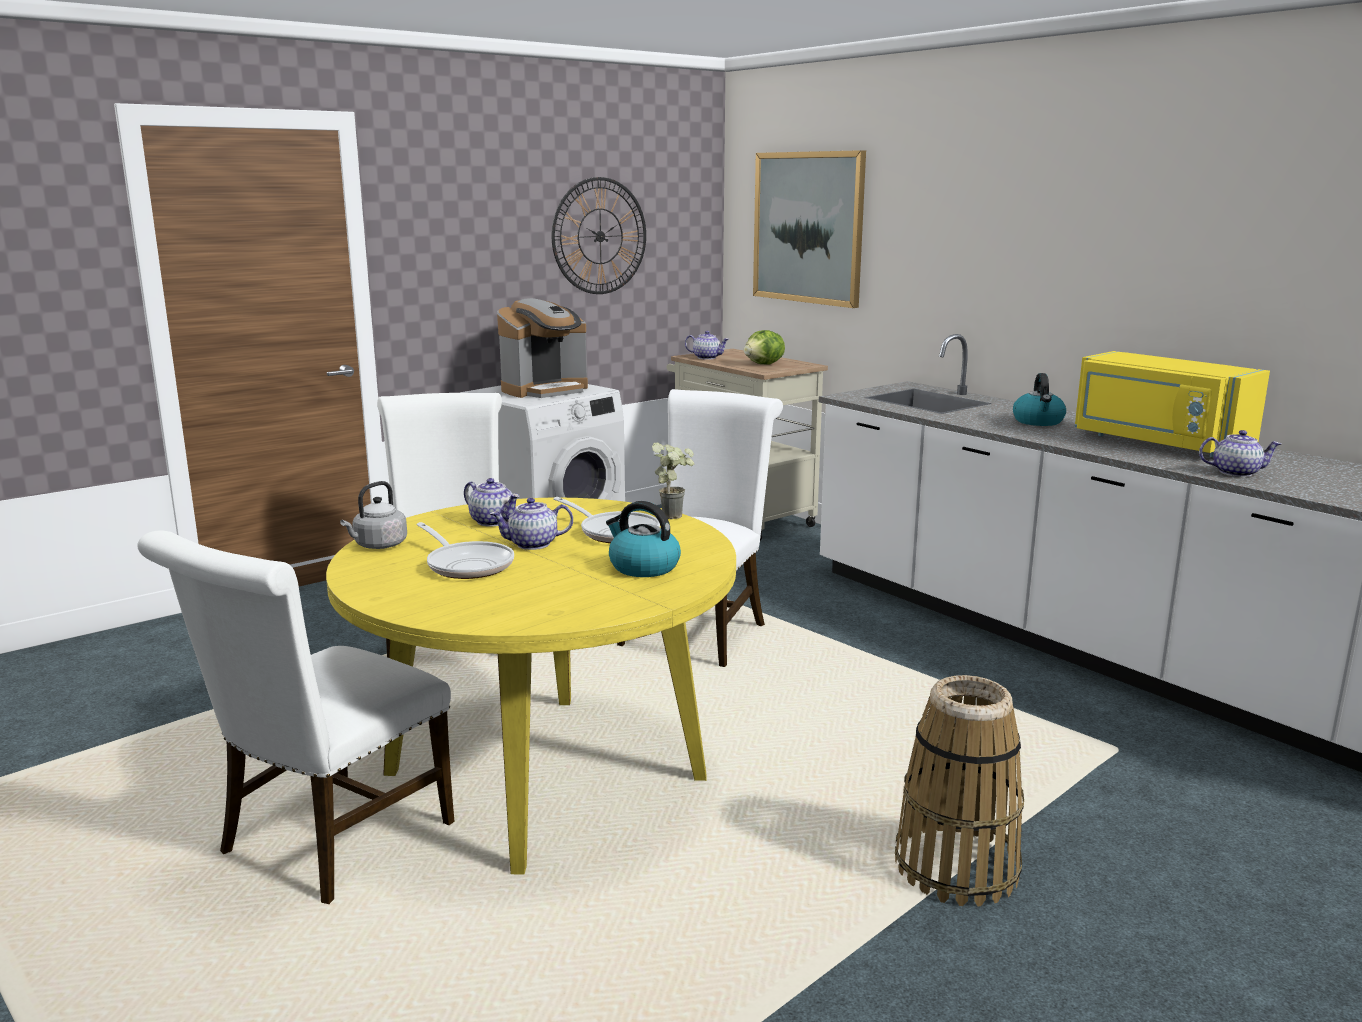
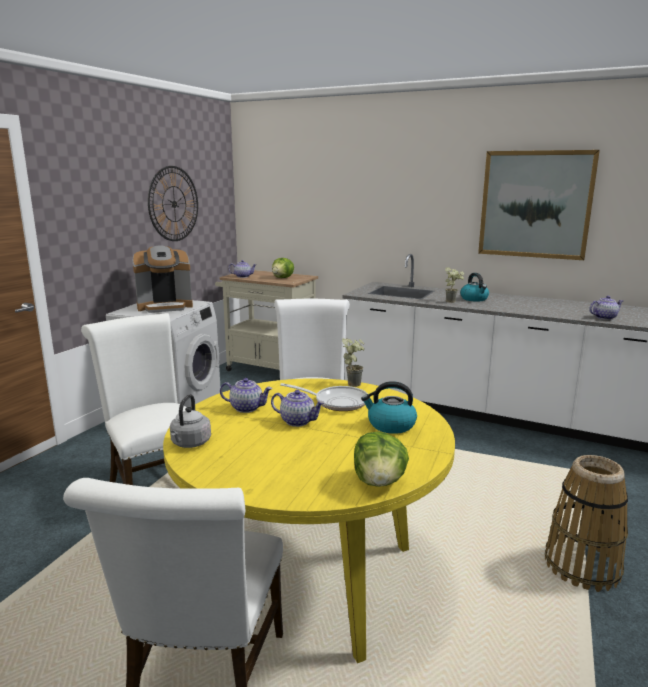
camera: 25 degrees left, 0 degrees up
frying pan [416,522,514,579] -> none
teapot [490,498,573,550] -> teapot turned 120 degrees counterclockwise [271,390,325,427]
coffee machine [497,298,588,398] -> coffee machine turned 45 degrees clockwise [132,245,193,313]
picture [753,150,866,308] -> picture moved to [478,150,600,260]
yellow microwave [1075,351,1270,457] -> none
none -> lettuce [354,432,409,487]
none -> potted plant [445,267,464,303]

